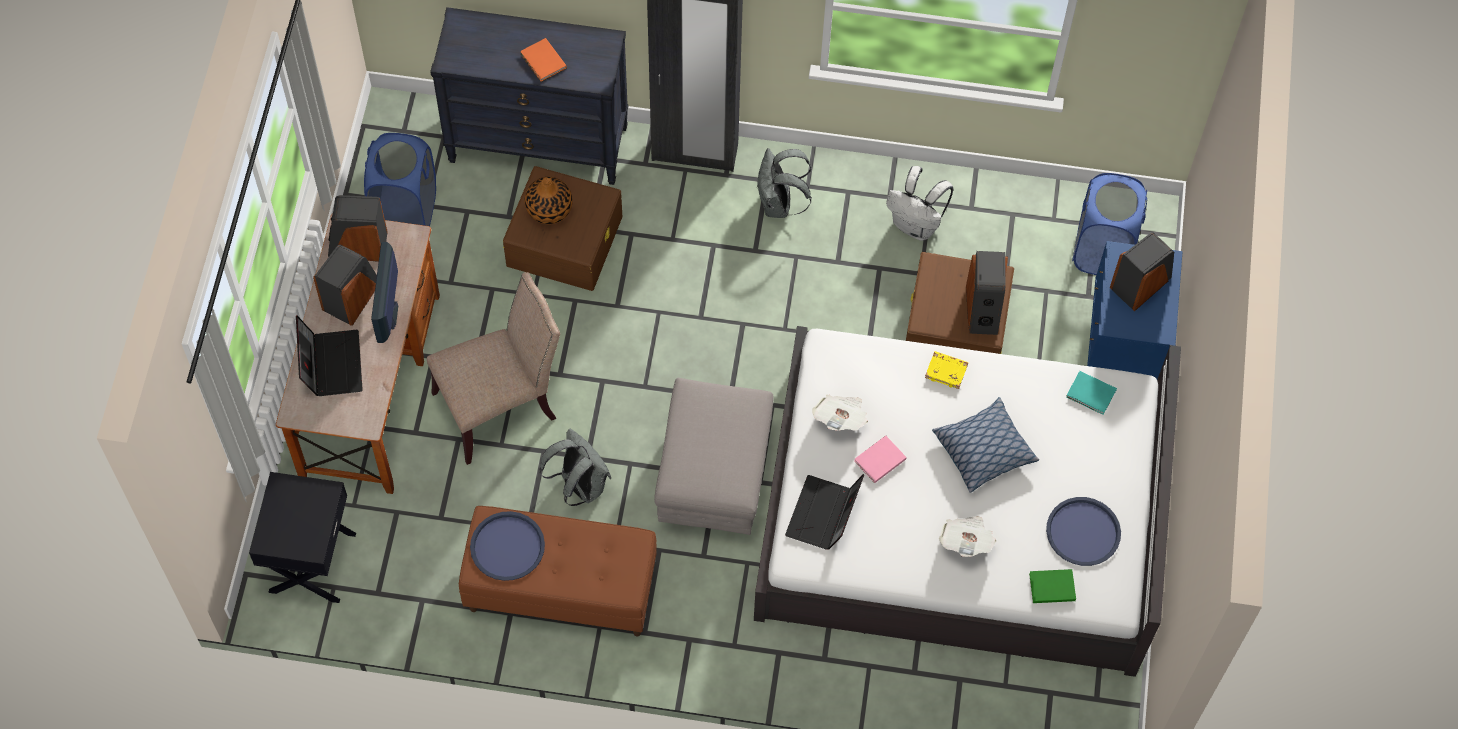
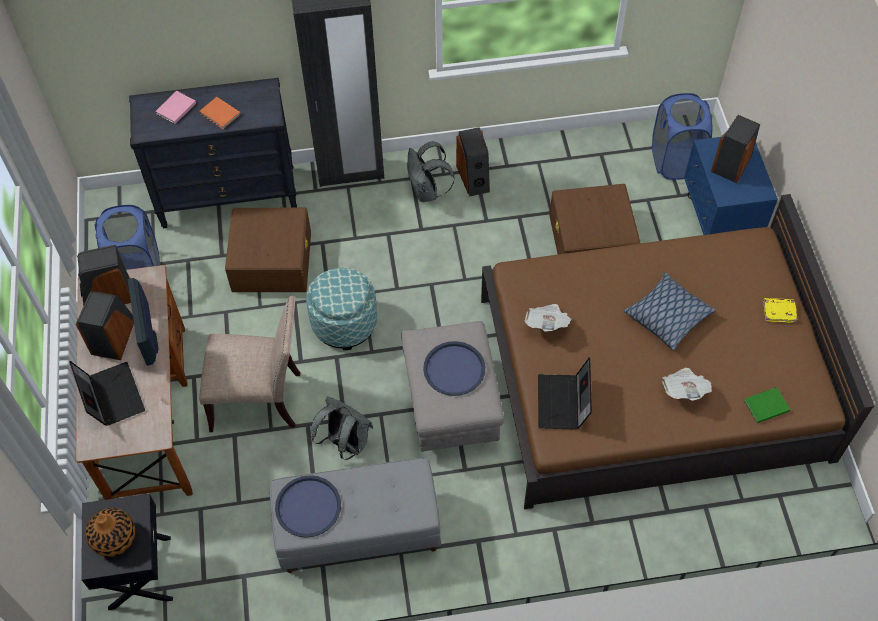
camera: 15 degrees left, 5 degrees down
beige chair [427,272,560,465] -> beige chair turned 45 degrees clockwise [199,296,300,432]
brown bench [459,506,657,636] -> grey bench [270,458,441,573]
vase [525,177,573,224] -> vase moved to [85,508,135,557]
white bed [754,326,1181,677] -> brown bed [481,194,875,509]
pink book [854,435,907,483] -> pink book moved to [156,91,196,124]
white backpack [886,166,953,241] -> none
yellow book [925,351,968,389] -> yellow book moved to [763,298,797,323]
speaker [966,251,1008,335] -> speaker moved to [456,127,490,197]
blue tray [1046,497,1121,566] -> blue tray moved to [423,341,485,396]
turquoise book [1066,371,1117,415] -> none
none -> ottoman [306,268,377,350]

